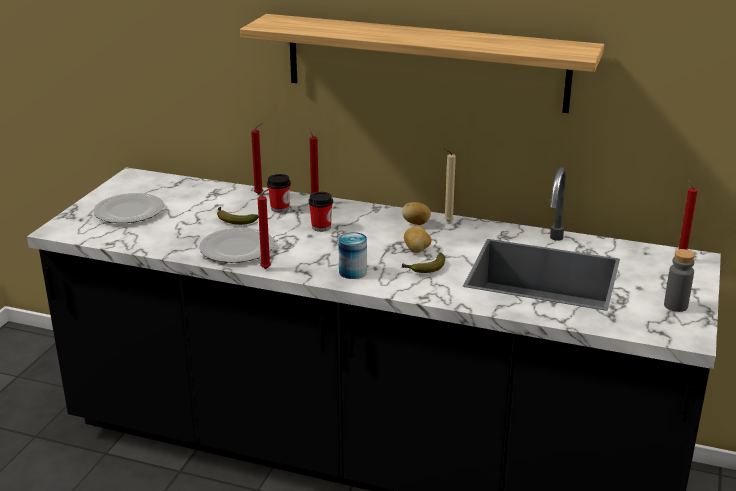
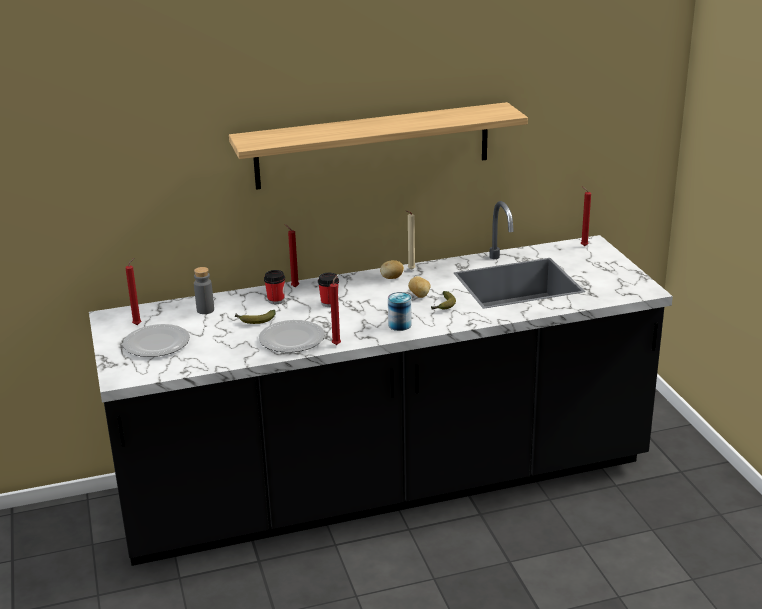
camera: 35 degrees left, 0 degrees up
red candle [251,123,263,194] -> red candle moved to [125,258,141,325]
grey bottle [664,249,695,312] -> grey bottle moved to [194,267,214,314]

